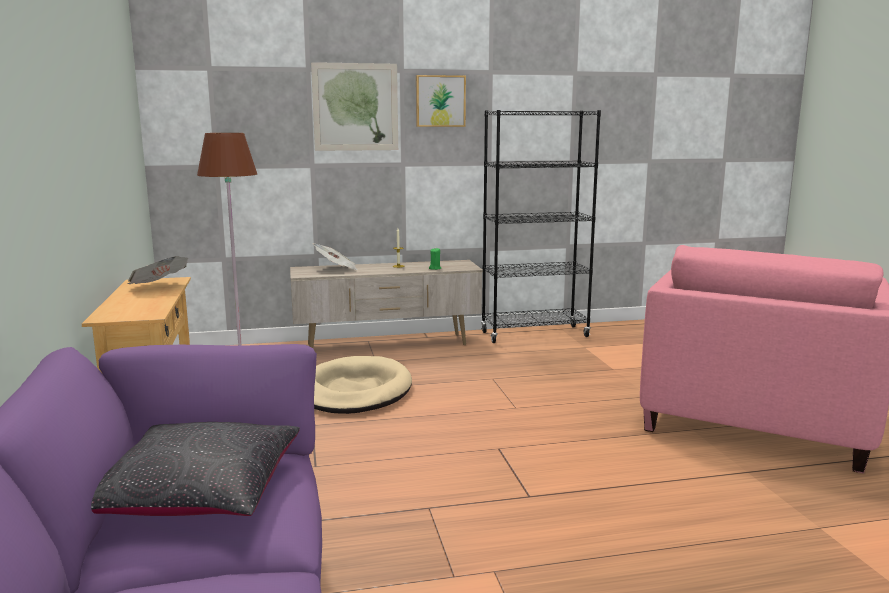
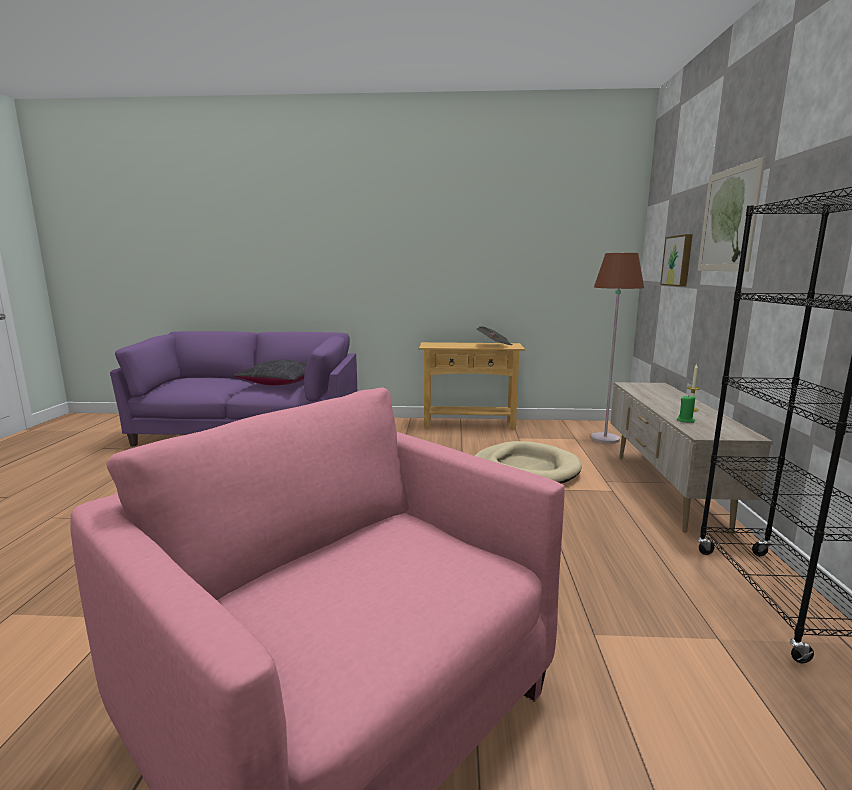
camera: 105 degrees right, 0 degrees up
newspaper [312,243,358,270] -> none
picture [416,75,466,127] -> picture moved to [660,234,693,287]

